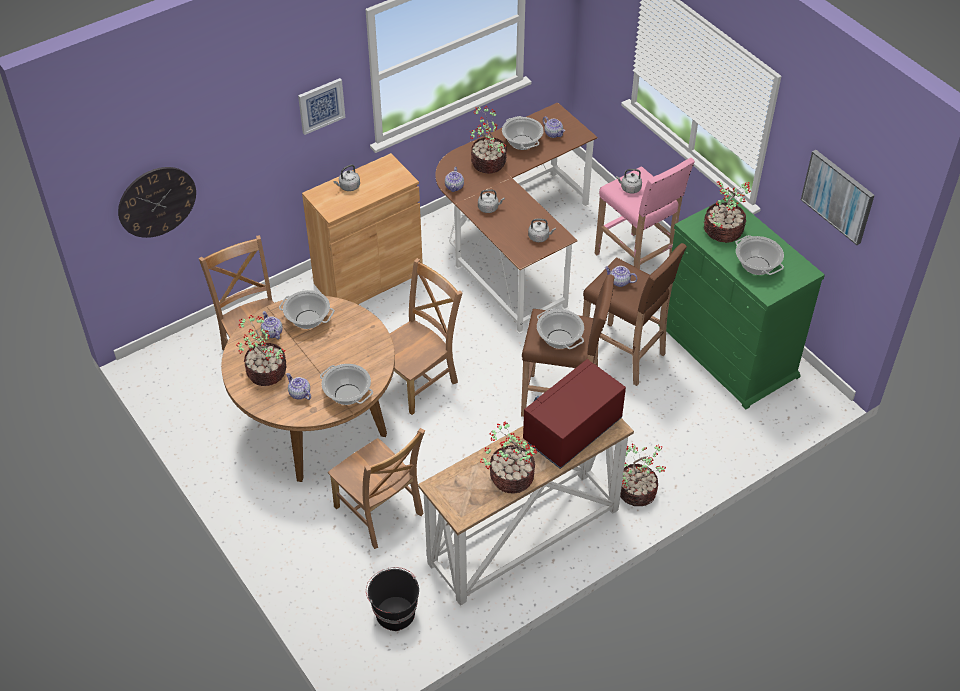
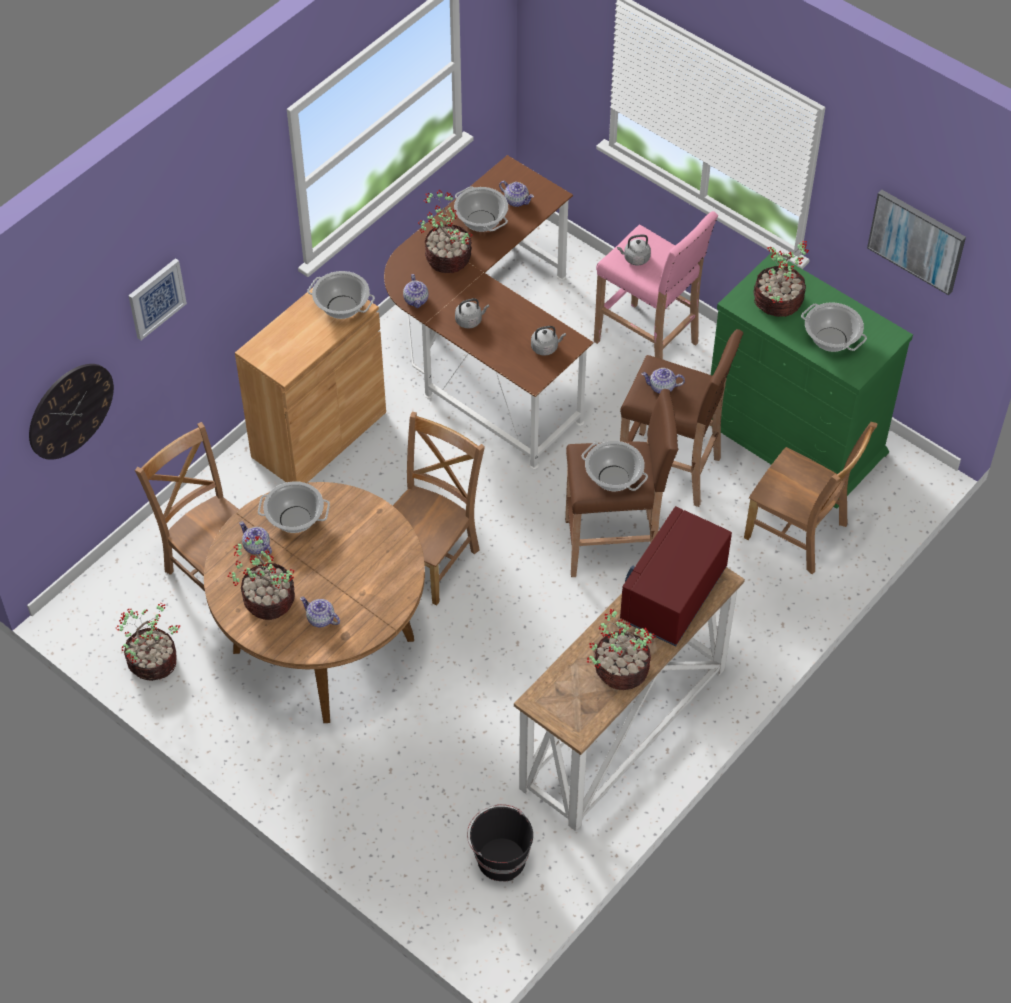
camera: 15 degrees left, 5 degrees up
picture [298,78,345,135] -> picture moved to [128,258,187,340]
cooking pot [320,364,373,405] -> cooking pot moved to [307,271,375,319]
brown chair [328,428,425,549] -> brown chair moved to [744,422,878,574]
grey kettle [333,164,360,191] -> none
potted plant [620,444,666,507] -> potted plant moved to [116,603,180,681]

